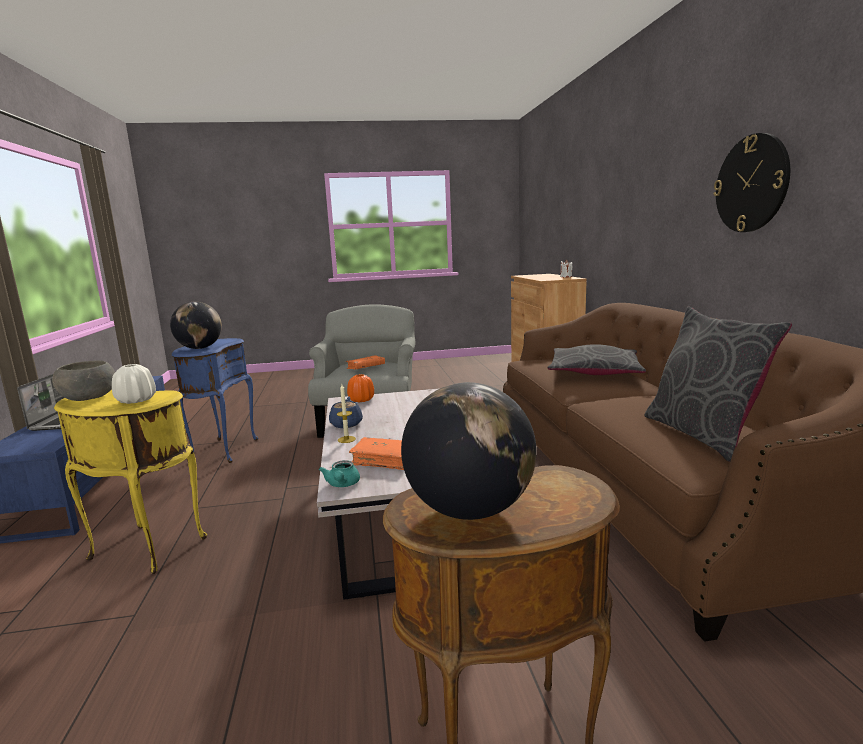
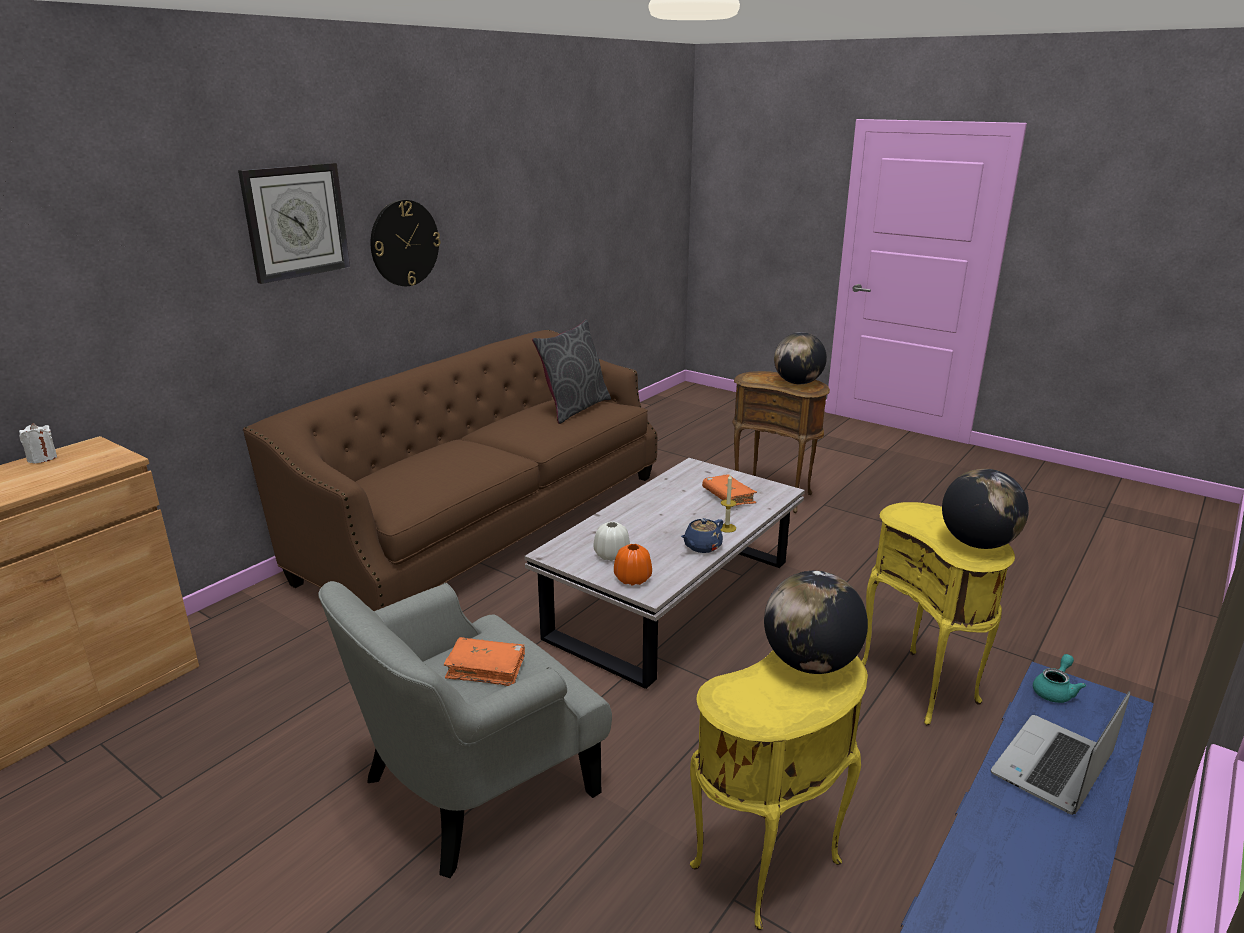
camera: 135 degrees left, 10 degrees up
grey bowl [52,360,115,401] -> globe [942,469,1029,549]
white vase [112,364,156,404] -> white vase moved to [594,522,630,561]
blue side table [172,338,258,463] -> yellow side table [690,650,868,930]
turquoise teapot [319,460,360,487] -> turquoise teapot moved to [1033,654,1086,703]
grey pillow [547,344,646,375] -> none
none -> wall clock [238,163,350,284]

